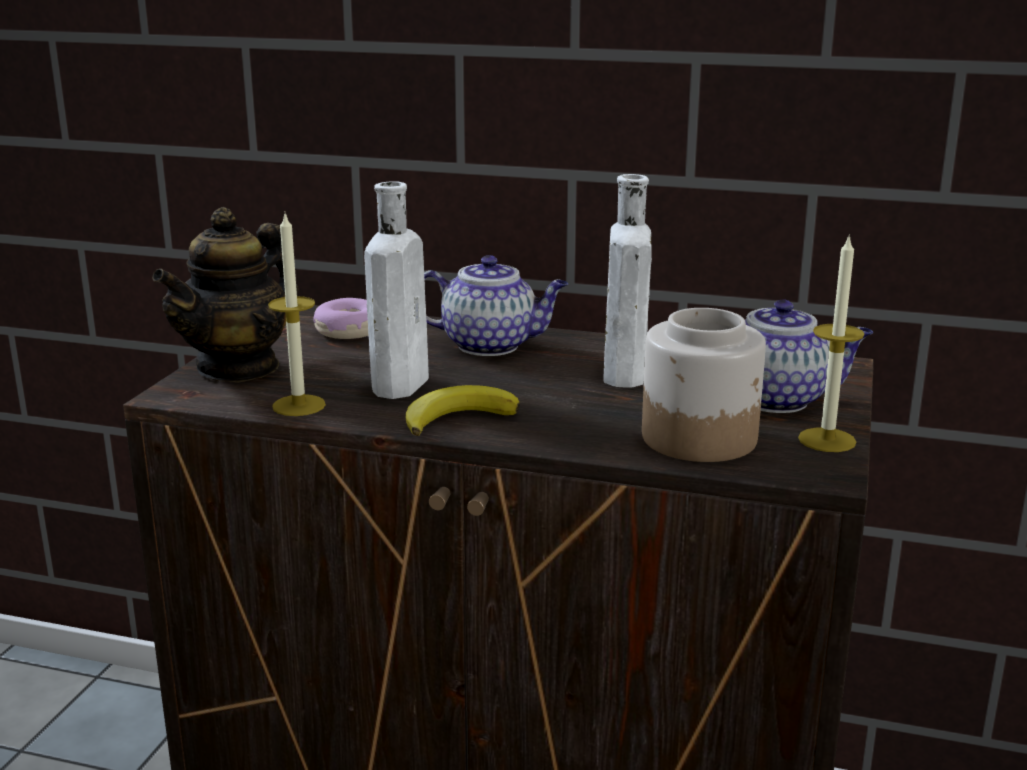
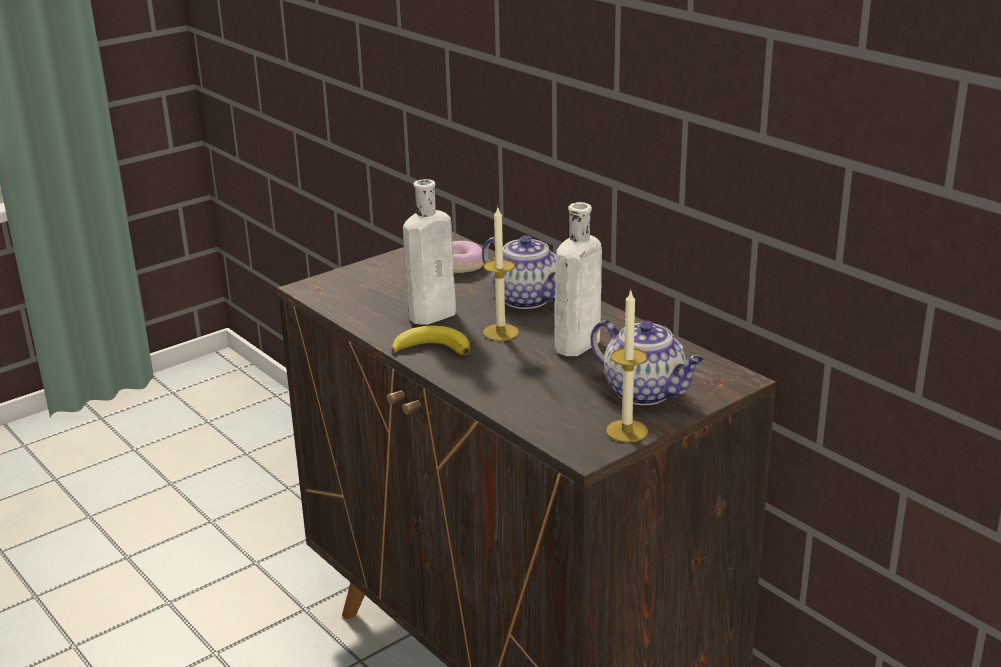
camera: 35 degrees right, 5 degrees up
teapot [152,207,299,383] -> none
candle [268,214,326,416] -> candle moved to [483,208,519,341]
jar [642,308,766,462] -> none

